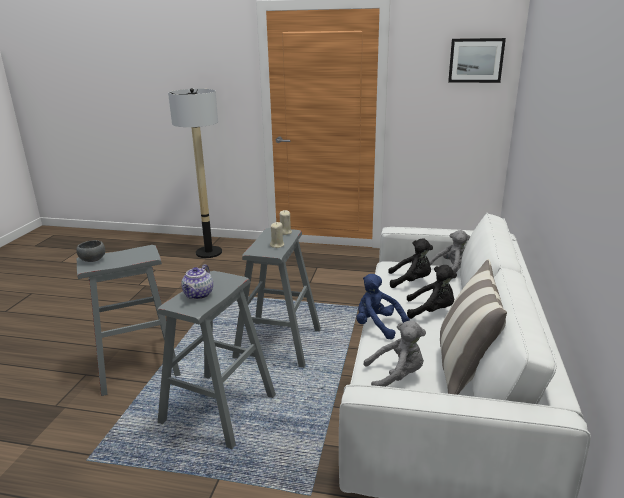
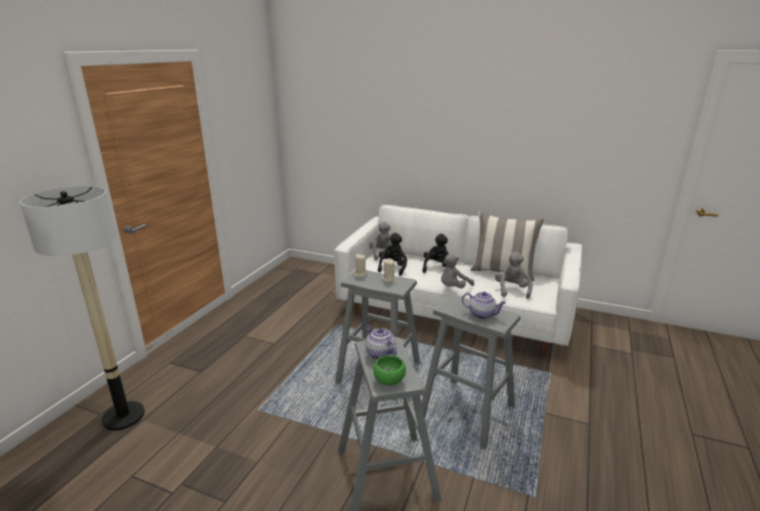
camera: 80 degrees left, 0 degrees up
grey bowl [76,240,105,262] -> green bowl [373,355,406,385]
blue plush toy [356,274,410,340] -> grey plush toy [441,254,474,288]
picture [448,38,506,83] -> none
none -> teapot [365,324,397,360]

